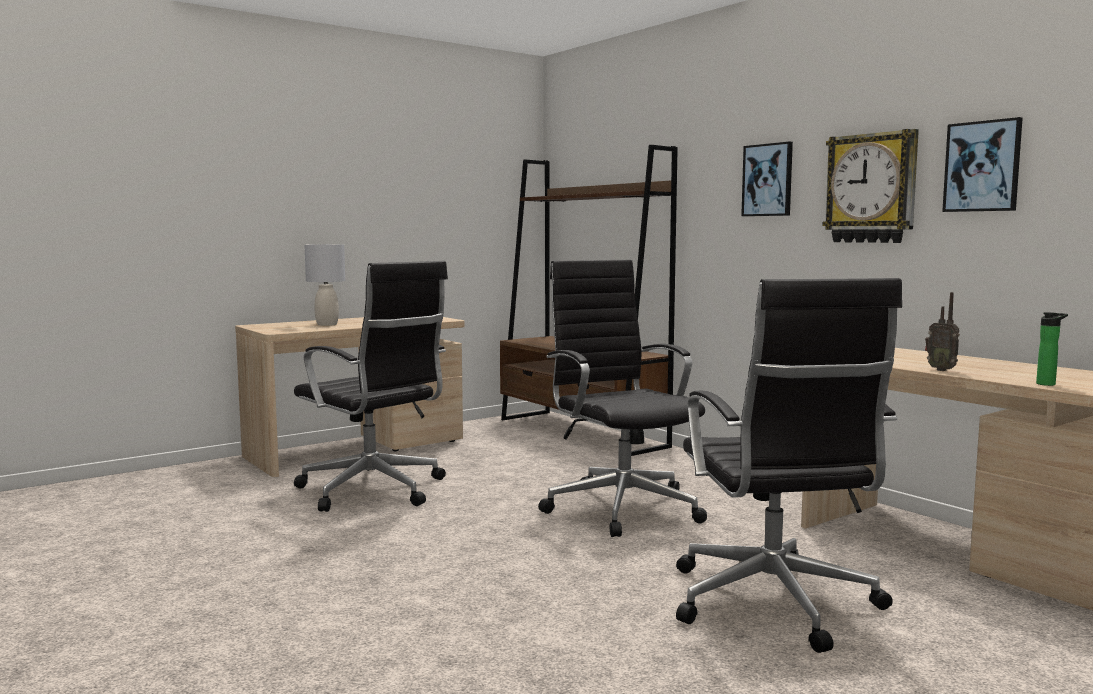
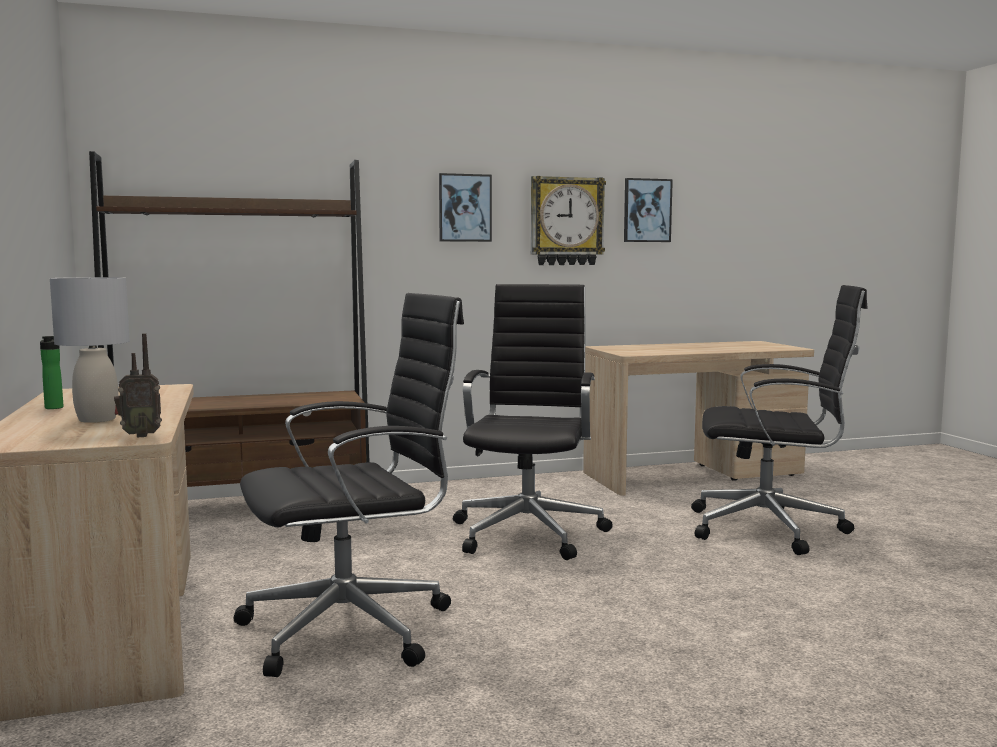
camera: 70 degrees left, 0 degrees up
black office chair [538,260,707,537] -> black office chair turned 105 degrees clockwise [453,284,613,560]
radio [925,292,960,371] -> radio moved to [114,333,162,437]
bottle [1036,312,1068,386] -> bottle moved to [40,336,63,409]

